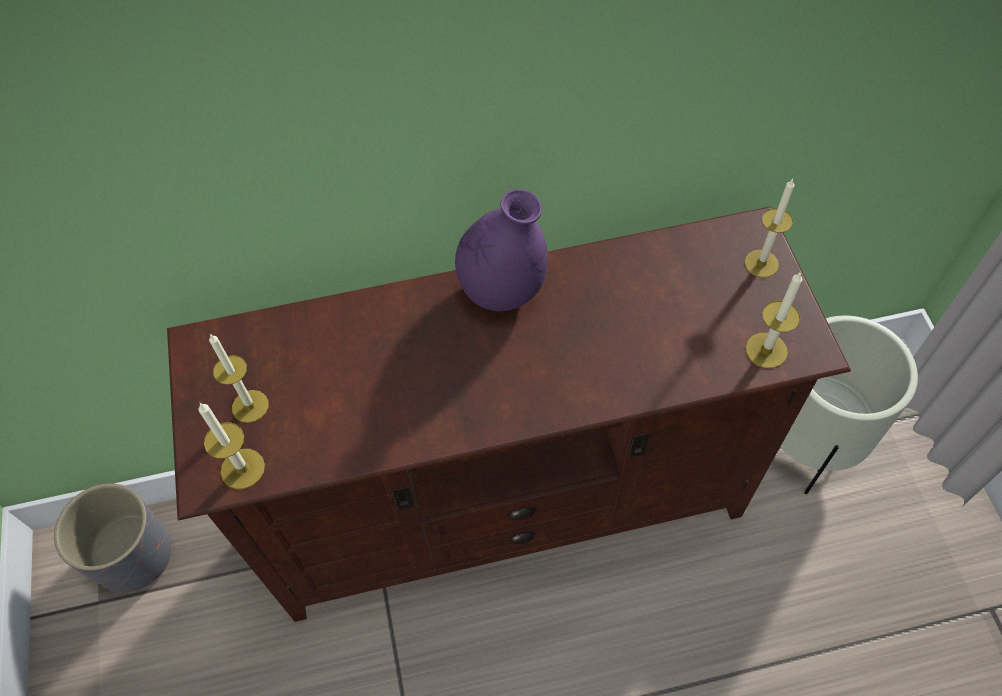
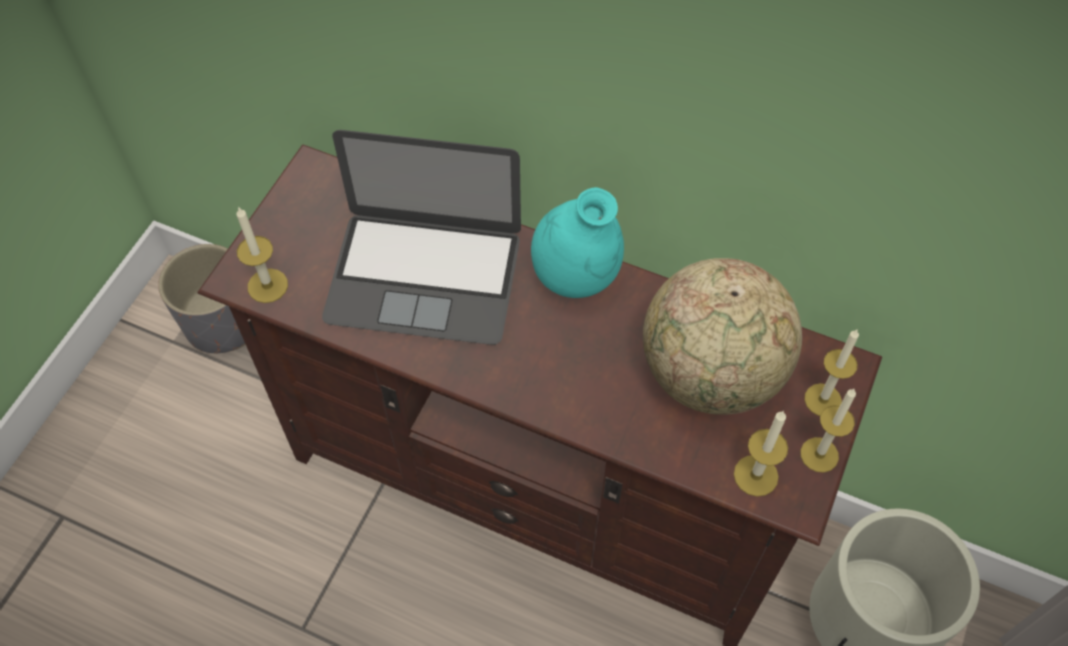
camera: 35 degrees right, 0 degrees up
candle [209,334,269,423] -> candle moved to [800,389,856,473]
purple vase [455,189,548,311] -> turquoise vase [531,187,624,298]
none -> laptop [322,130,521,345]
none -> globe [643,258,802,415]

